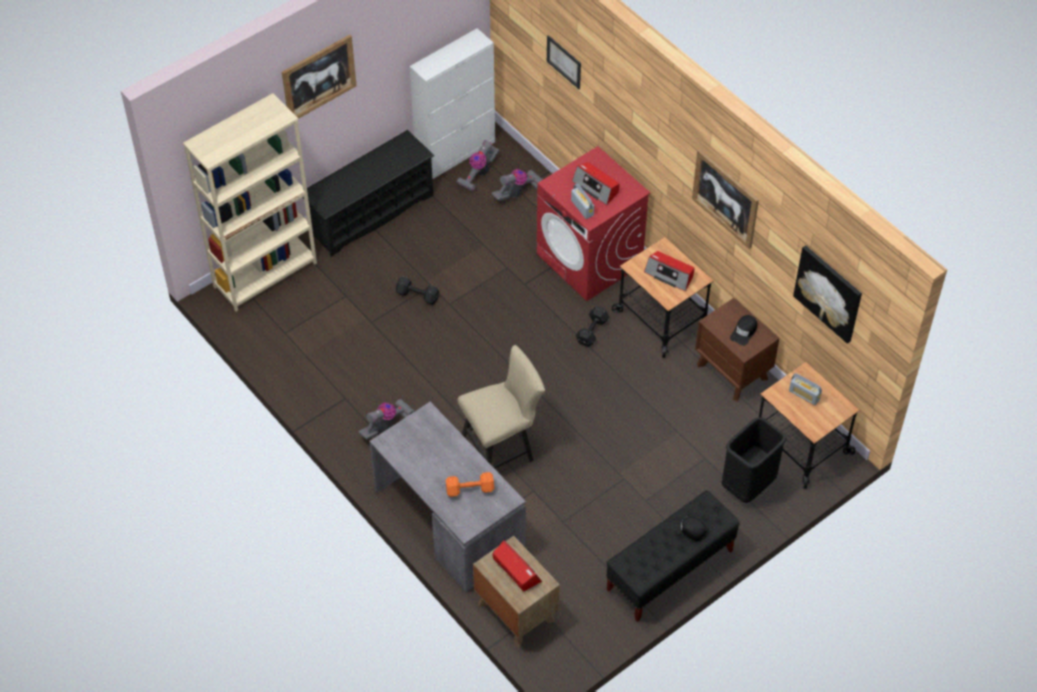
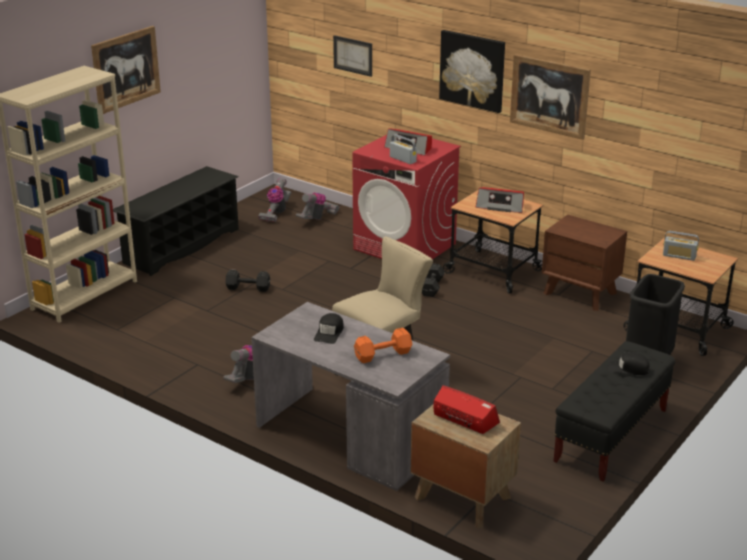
camera: 15 degrees left, 25 degrees down
white cabinet [410,28,495,179] -> none
black cap [730,315,757,346] -> black cap moved to [314,313,344,344]
picture [793,245,862,344] -> picture moved to [439,30,505,113]

